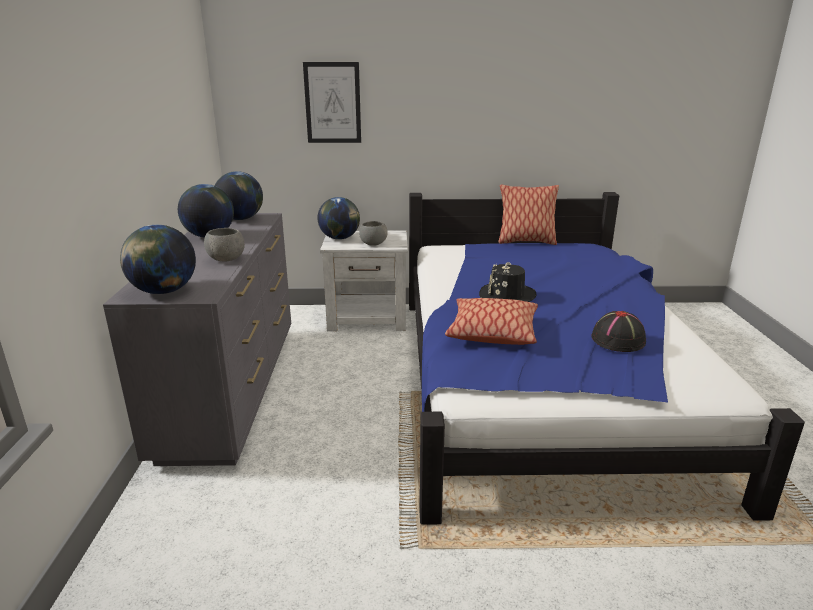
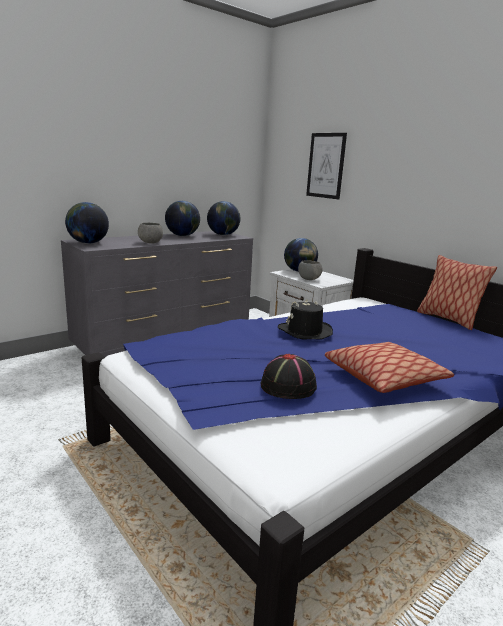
camera: 50 degrees right, 5 degrees down
pillow [445,298,538,345] -> pillow moved to [325,342,454,393]

